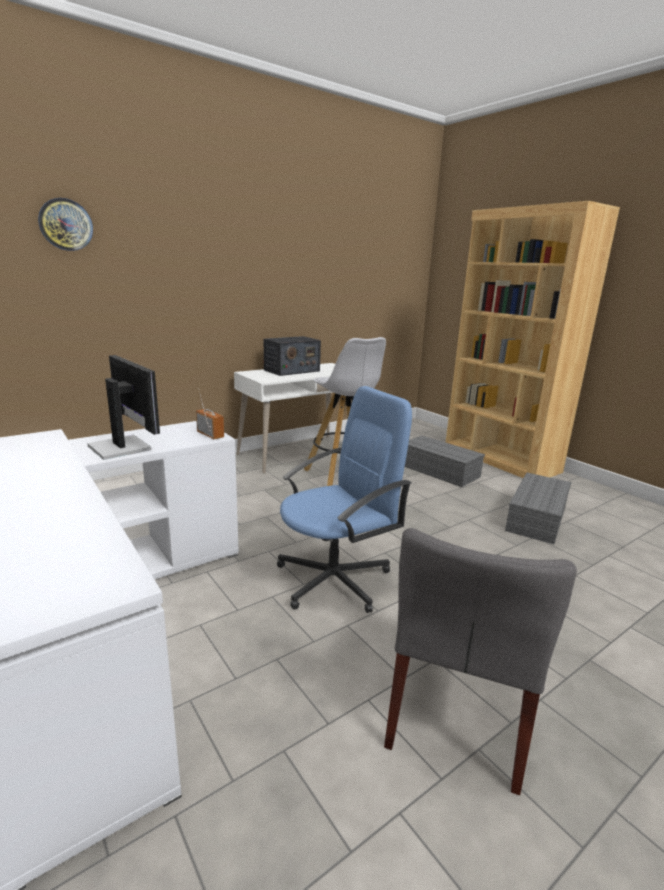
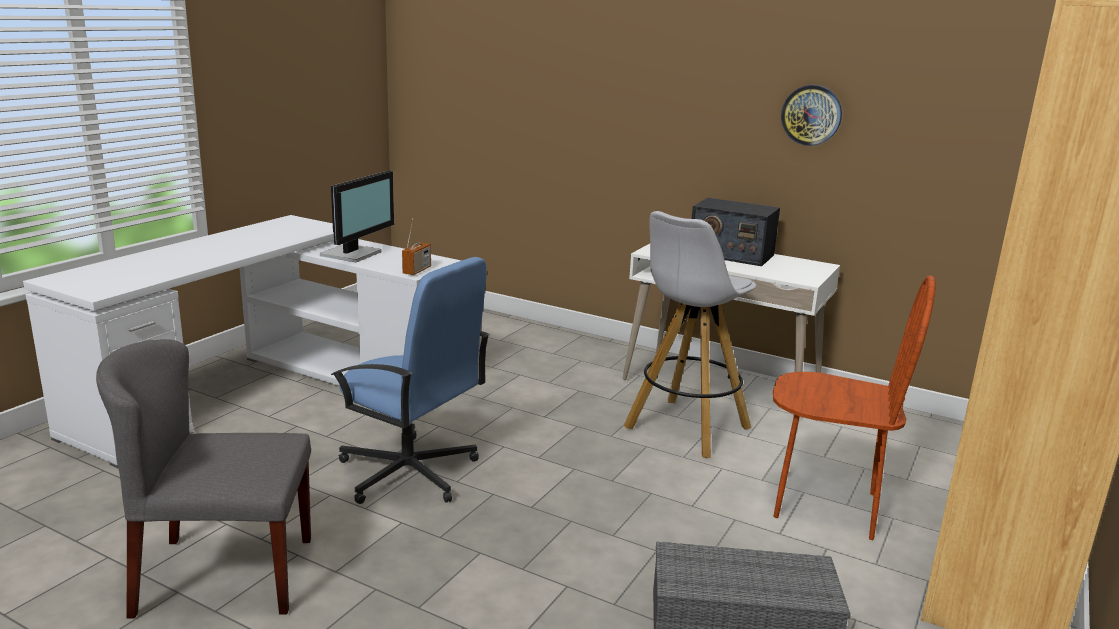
camera: 65 degrees right, 0 degrees up
wall clock [38,198,93,251] -> wall clock moved to [781,85,842,146]
grey storage box [405,436,485,487] -> brown chair [773,275,936,540]

